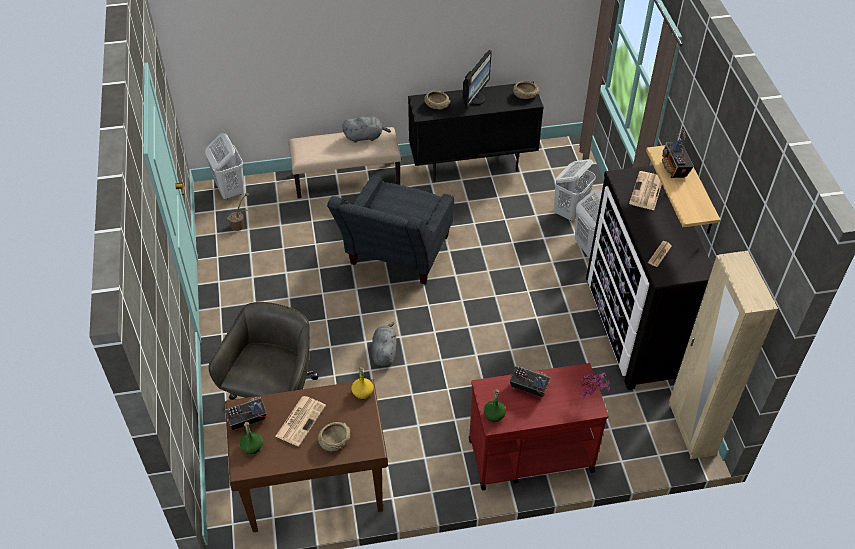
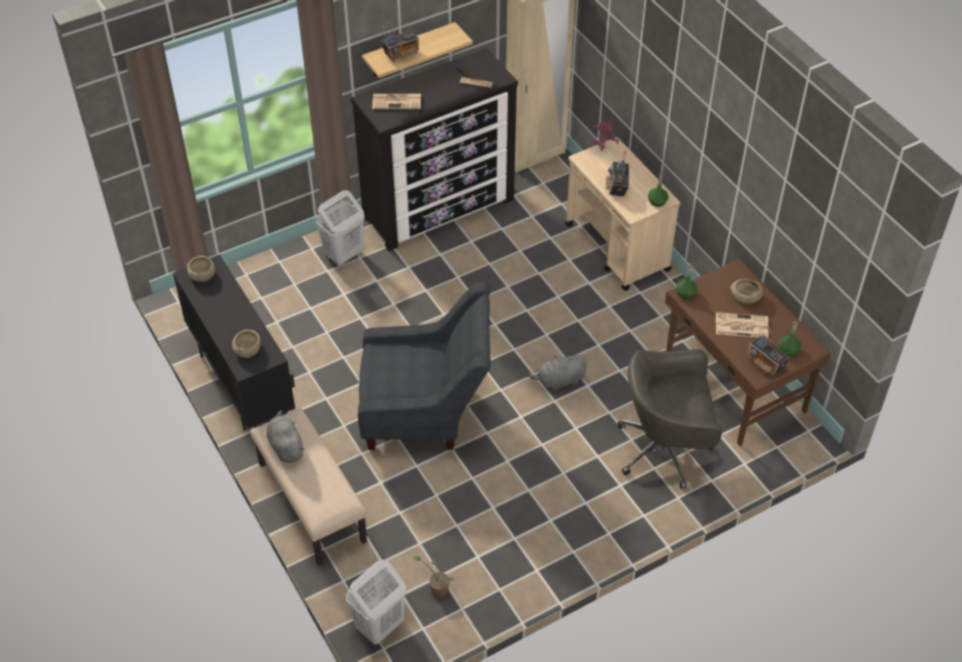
camera: 110 degrees left, 0 degrees up
yellow bottle [351,367,373,399] -> green bottle [676,264,698,299]
monitor [463,50,492,108] -> none
red cart [469,363,609,490] -> beige cart [565,137,680,291]
white laundry basket [554,159,596,221] -> none

